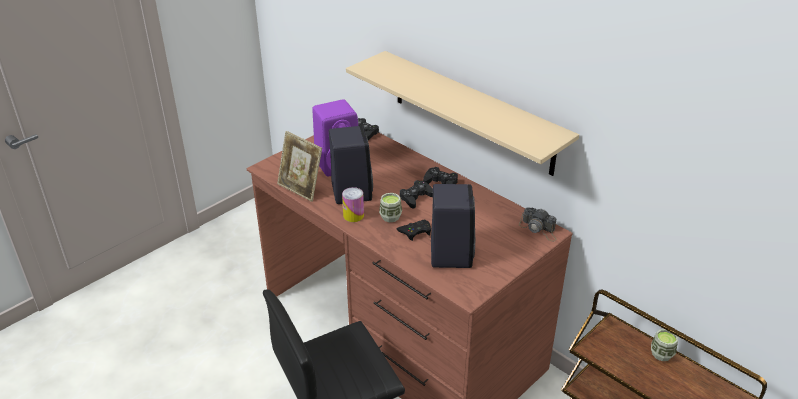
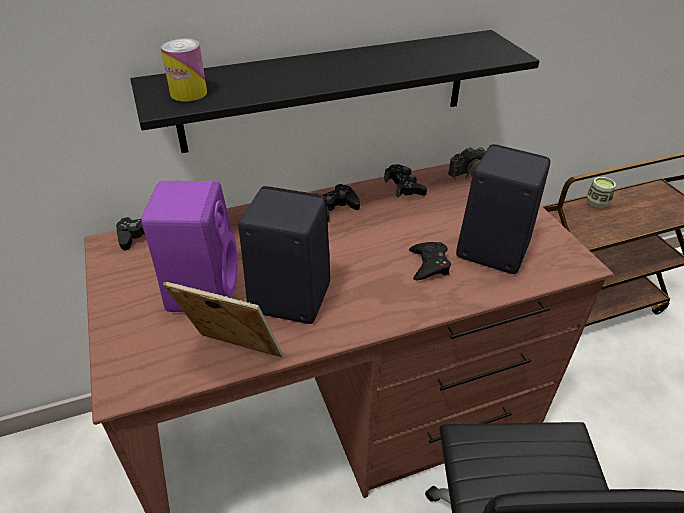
camera: 65 degrees left, 5 degrees up
picture frame [277,131,322,202] -> picture frame turned 135 degrees counterclockwise [163,281,283,357]
can [342,187,364,222] -> can moved to [160,38,207,101]
beige shelf [346,51,579,176] -> black shelf [130,30,540,153]
cup [379,193,402,222] -> none
black game controller [399,180,433,209] -> black game controller moved to [384,164,427,198]

